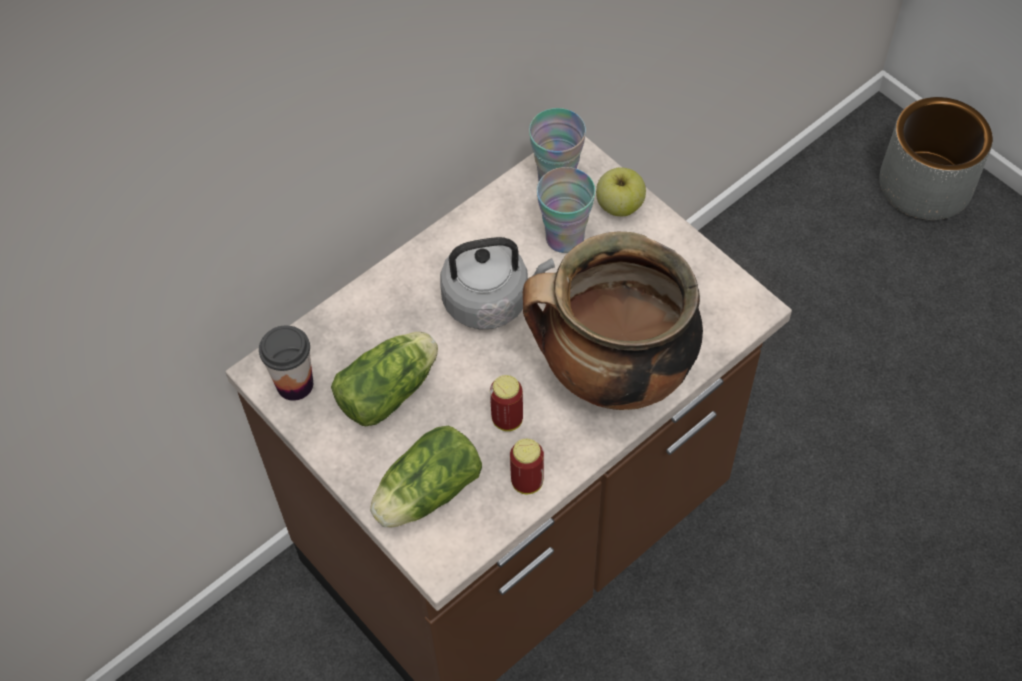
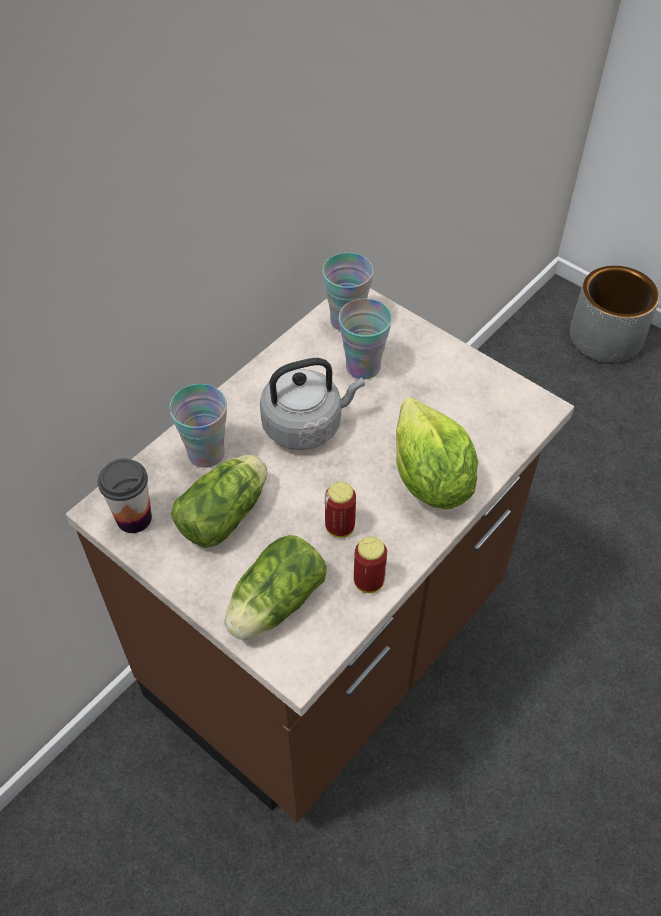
camera: 10 degrees left, 5 degrees down
cooking pot [523,232,703,410] -> lettuce [396,398,478,509]
apple [596,167,646,216] -> none
none -> cup [169,384,227,468]

